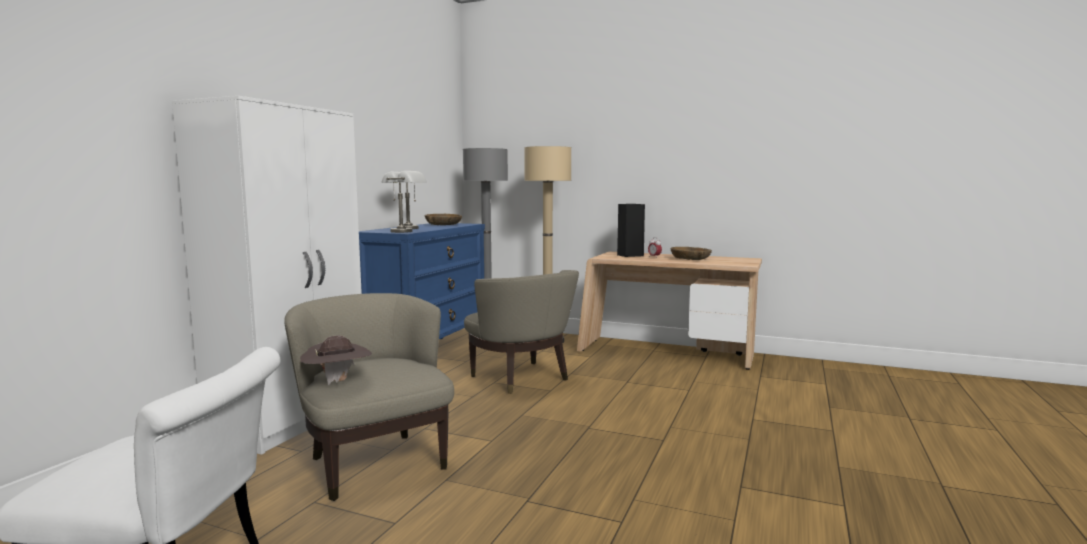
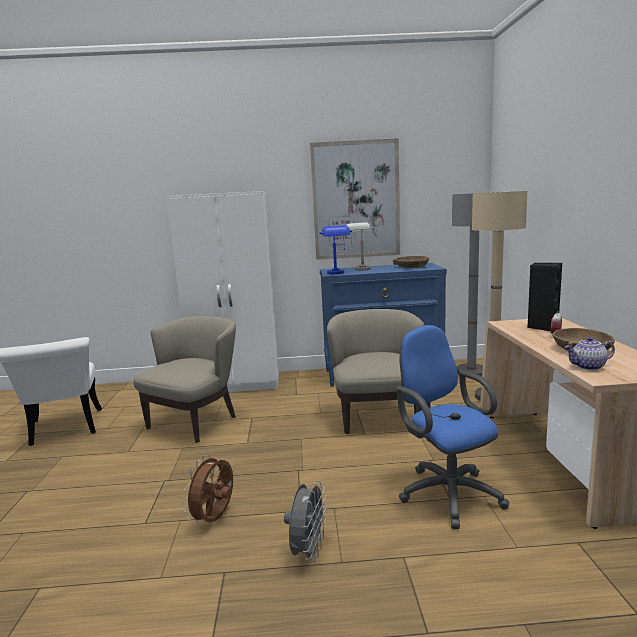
camera: 65 degrees right, 5 degrees up
brown hat [300,336,372,385] -> none
grey table lamp [390,171,427,233] -> blue table lamp [319,225,352,274]
beige armchair [464,270,579,394] -> beige armchair turned 150 degrees clockwise [327,309,424,434]
none -> brown fan [182,454,233,524]
none -> grey fan [284,481,327,563]
none -> picture [310,138,400,260]
none -> blue office chair [397,325,509,529]
none -> teapot [565,337,615,370]

